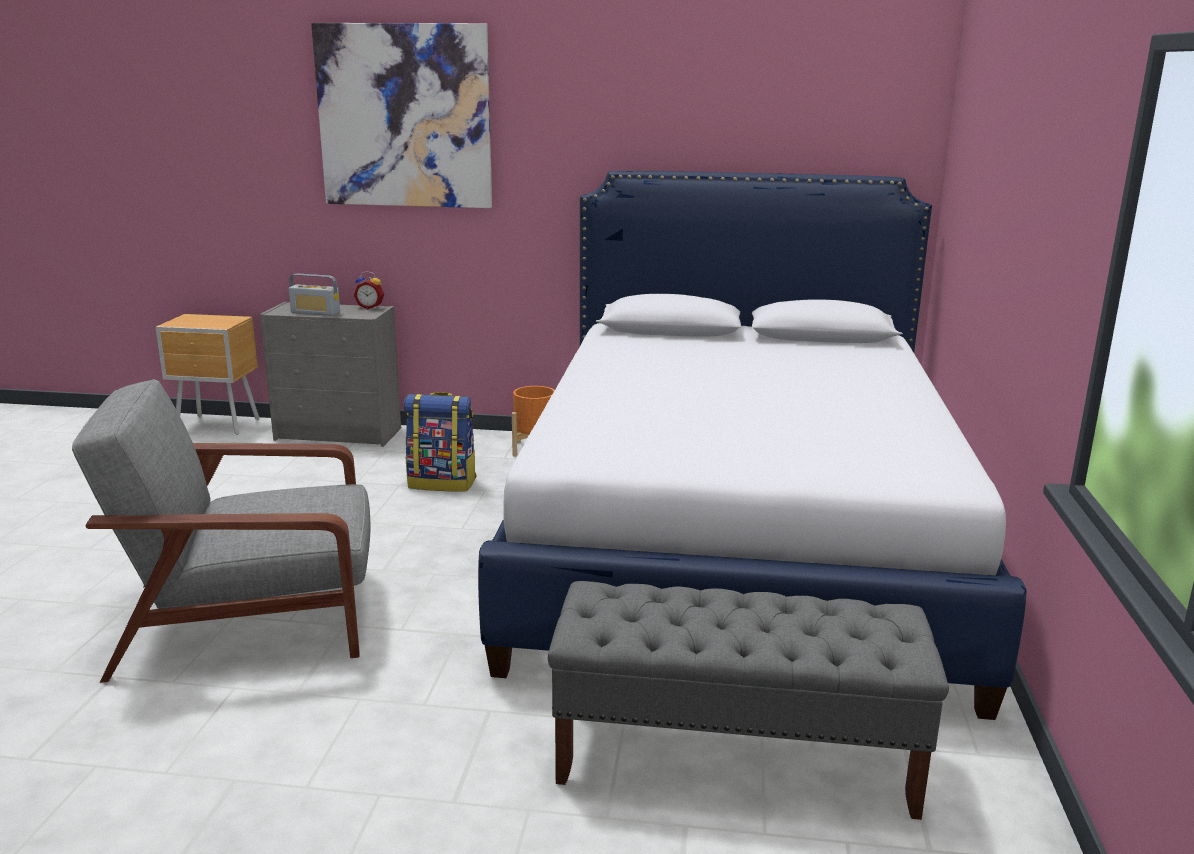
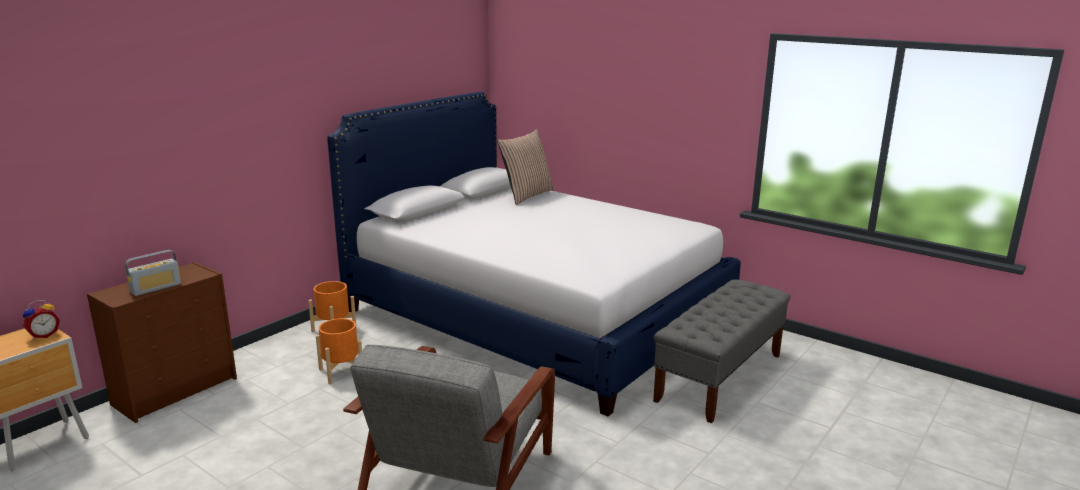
camera: 60 degrees left, 0 degrees up
grey dresser [260,302,401,447] -> brown dresser [87,262,237,423]
picture [311,23,492,208] -> none
alarm clock [354,271,384,309] -> alarm clock moved to [23,300,60,340]
backpack [404,392,477,492] -> orange planter [316,318,362,384]
none -> pillow [497,129,555,205]

